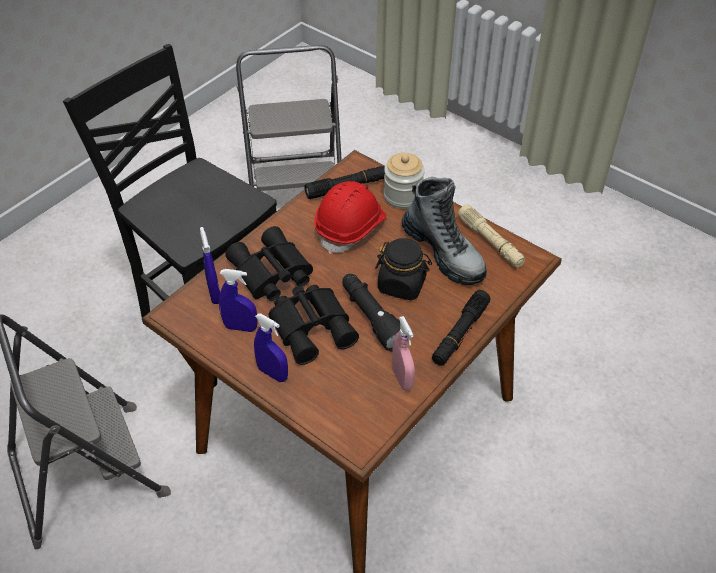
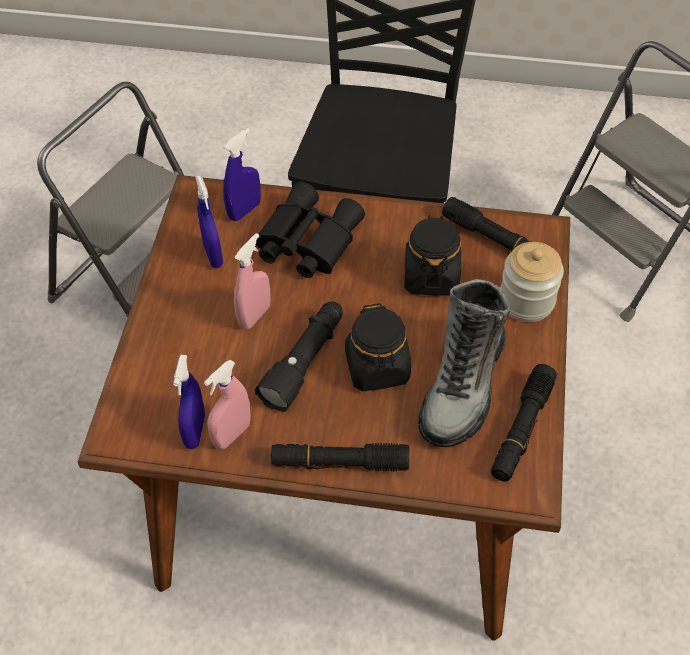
camera: 60 degrees right, 5 degrees up
blue spray bottle [254,313,288,382] -> blue spray bottle moved to [173,355,205,449]
black binoculars [269,285,359,365] -> pink spray bottle [234,233,271,329]
red hard hat [314,181,386,254] -> black jar [404,215,461,296]
beige flashlight [458,204,525,268] -> black flashlight [491,364,557,482]

